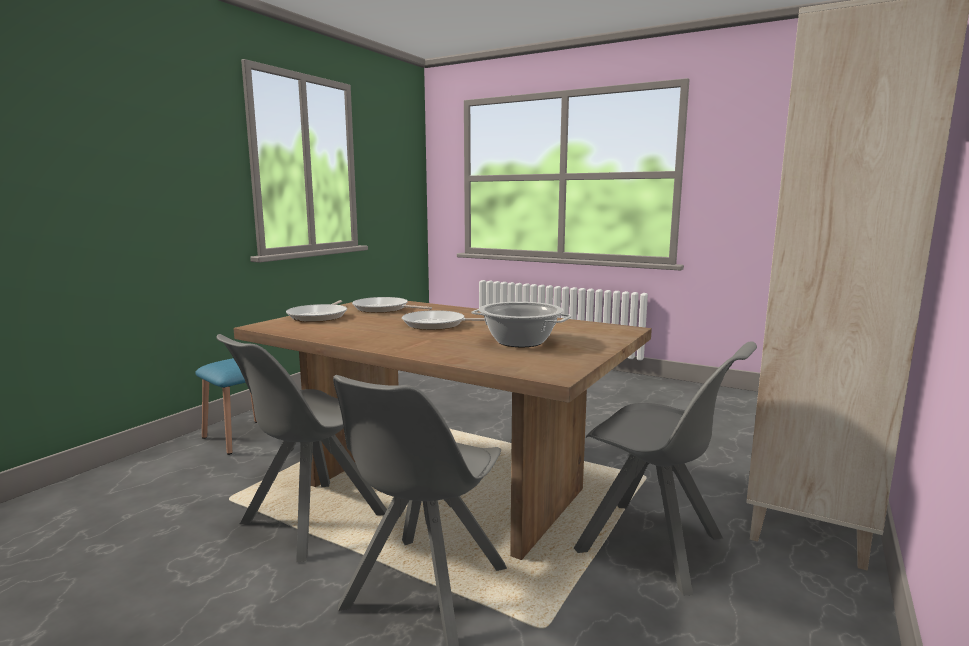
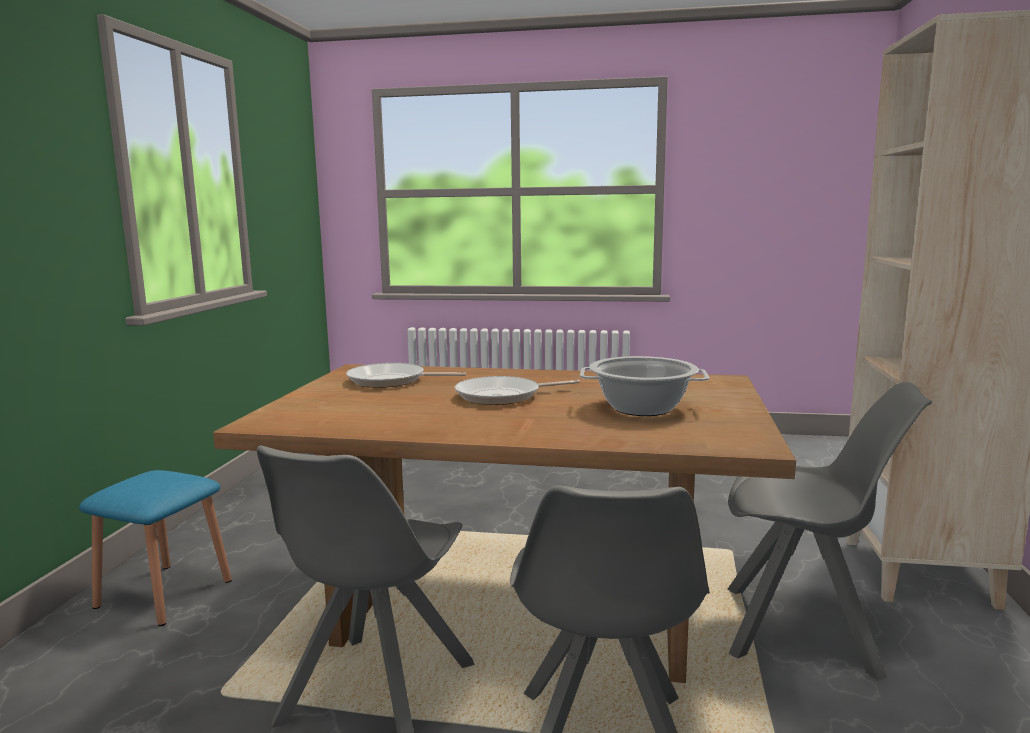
camera: 20 degrees left, 0 degrees up
frying pan [286,300,347,322] -> none

